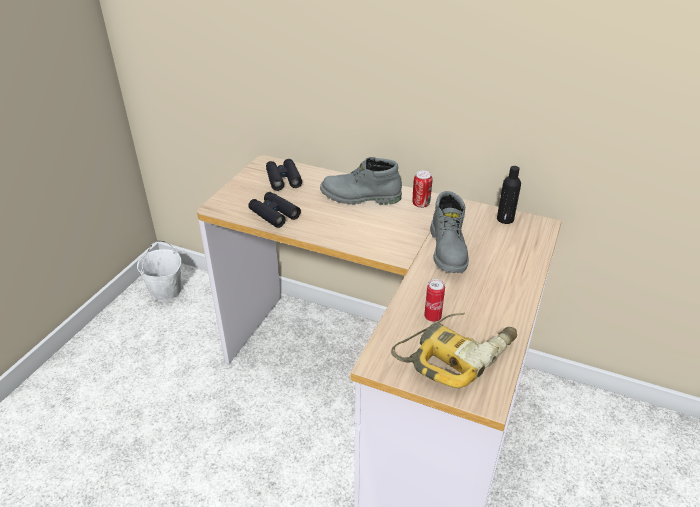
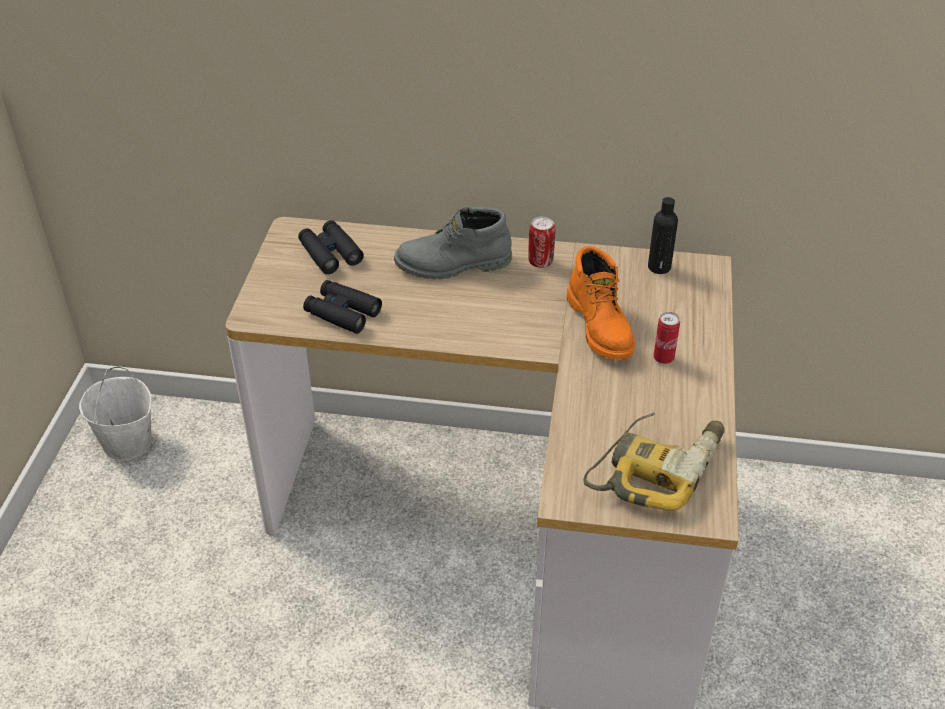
camera: 15 degrees left, 5 degrees up
can [424,279,445,322] -> can moved to [653,312,680,364]
grey boot [430,191,469,273] -> orange boot [566,246,635,360]

